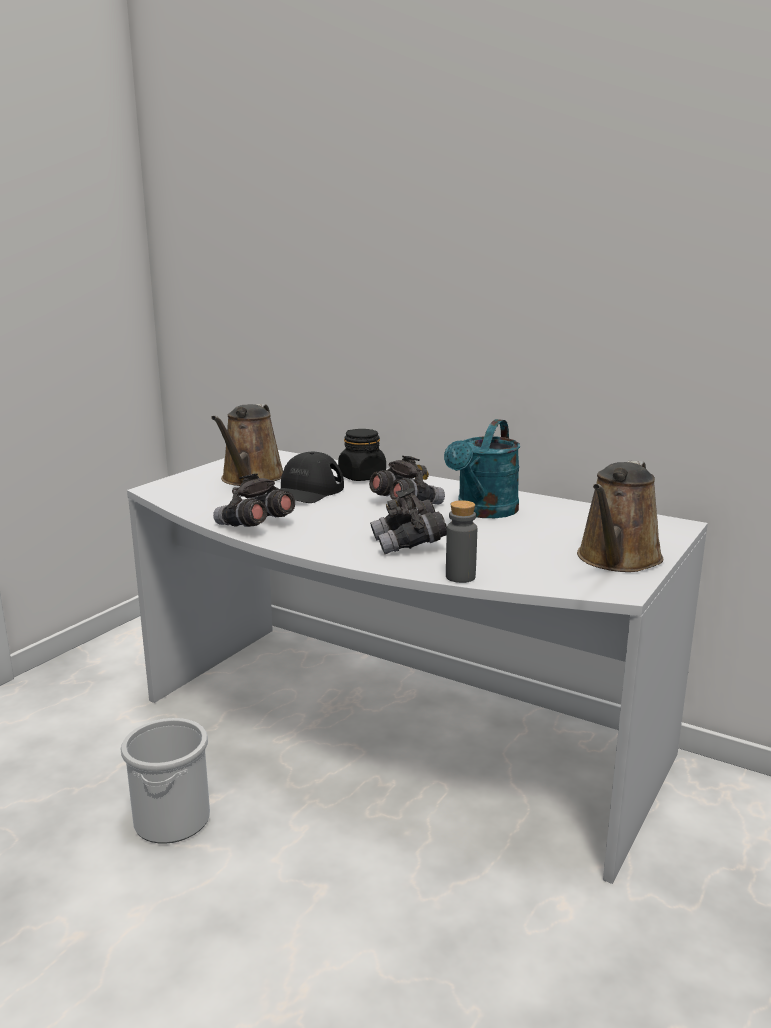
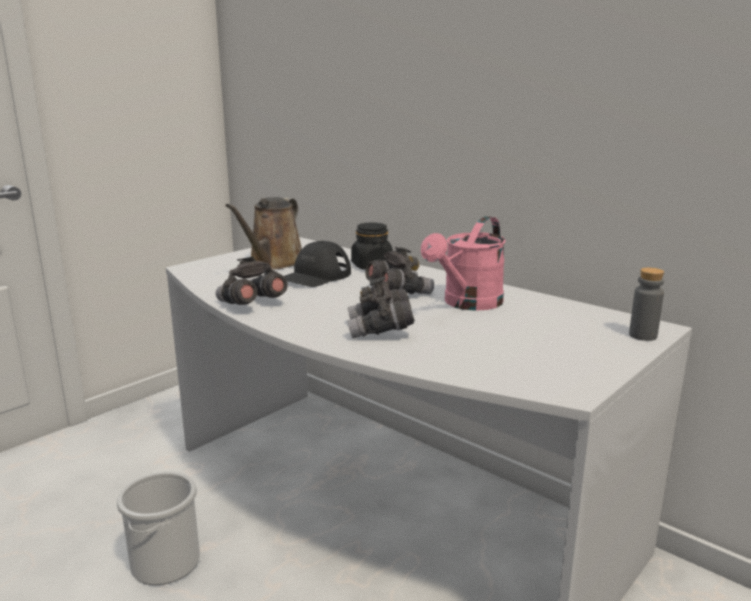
camera: 10 degrees right, 0 degrees up
turquoise watering can [444,419,520,518] -> pink watering can [421,216,506,311]
grey bottle [446,500,477,583] -> grey bottle moved to [629,267,664,341]
brown watering can [577,461,663,572] -> none

